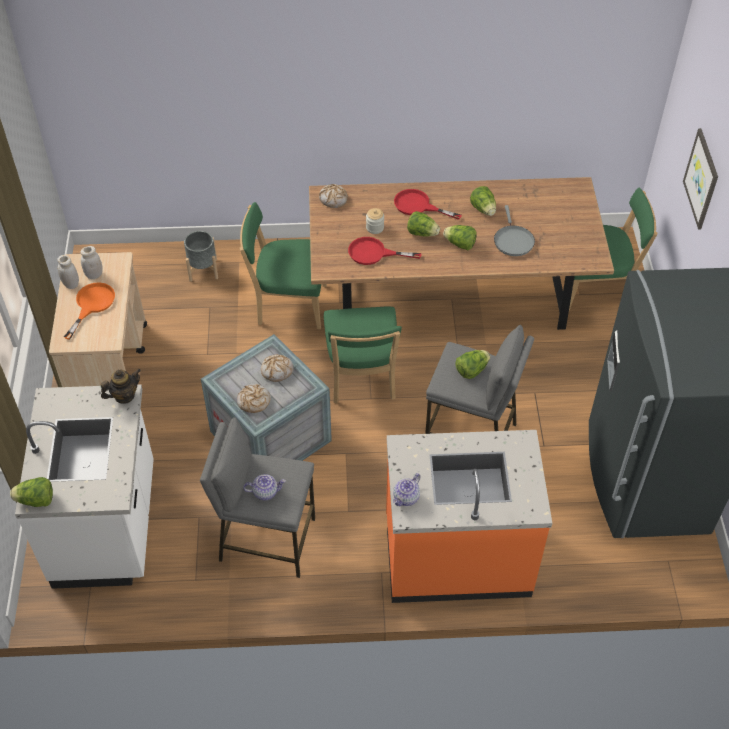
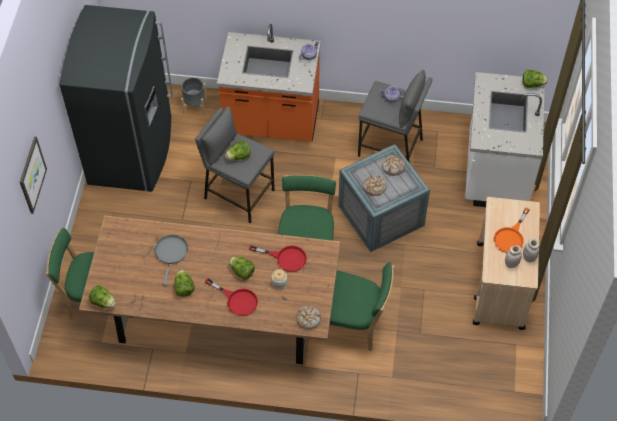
camera: 170 degrees left, 5 degrees up
teapot [101,369,141,404] -> none
grey planter [184,231,218,282] -> grey planter moved to [181,77,207,115]
lettuce [443,225,476,250] -> lettuce moved to [89,285,116,308]

